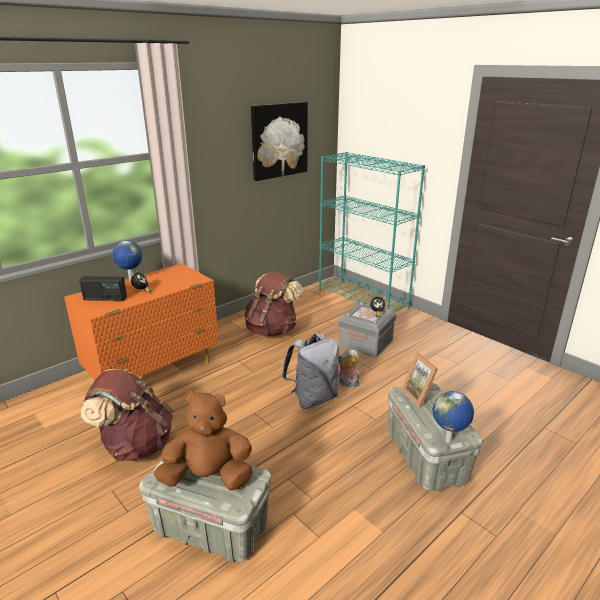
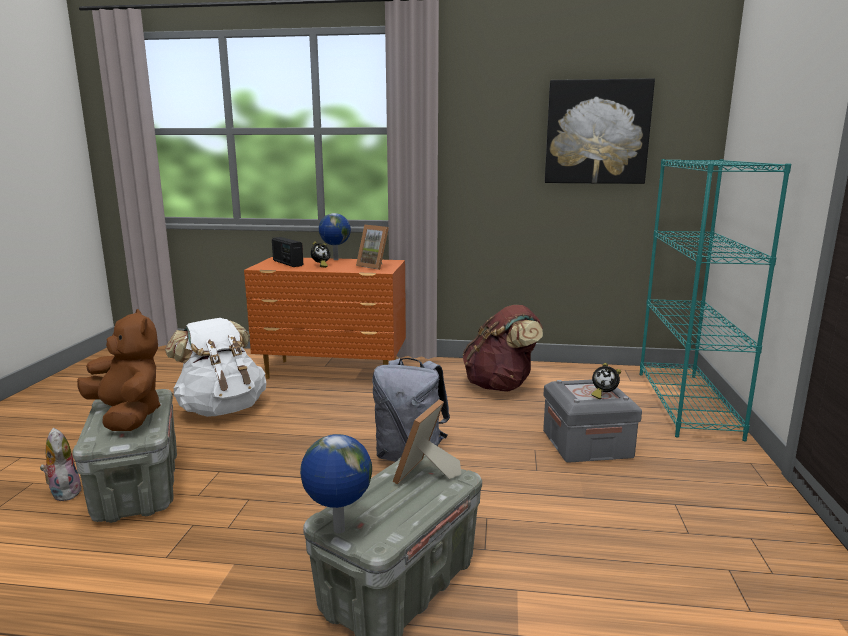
camera: 50 degrees right, 10 degrees down
brown backpack [81,369,173,461] -> white backpack [165,318,266,417]
plush toy [338,349,360,389] -> plush toy moved to [40,428,82,501]
none -> picture frame [356,224,389,270]

